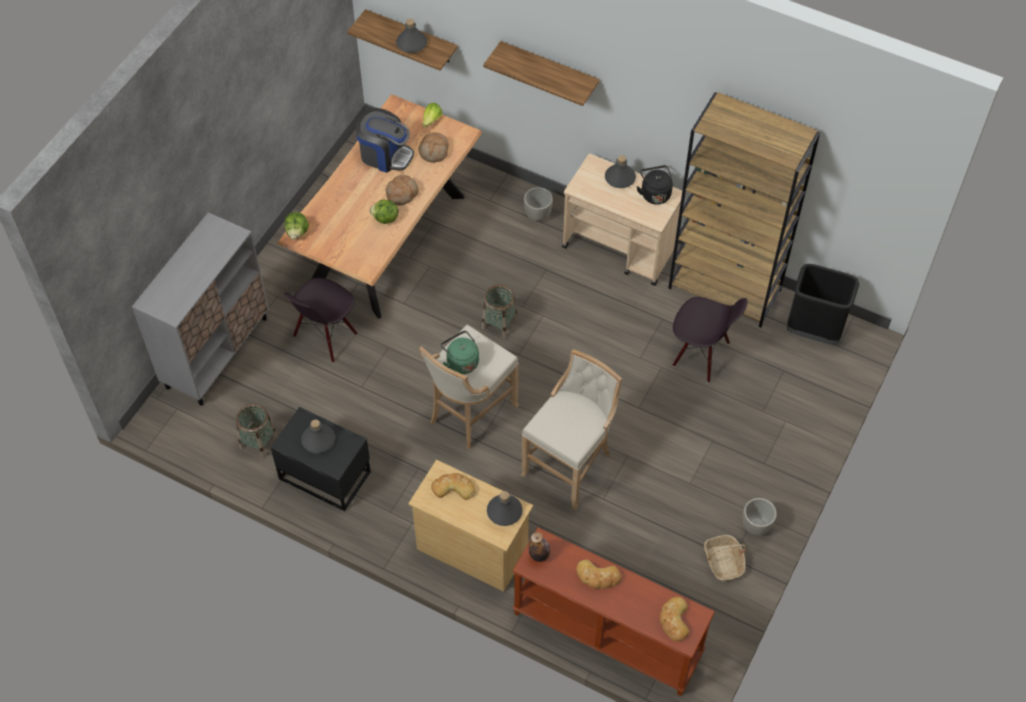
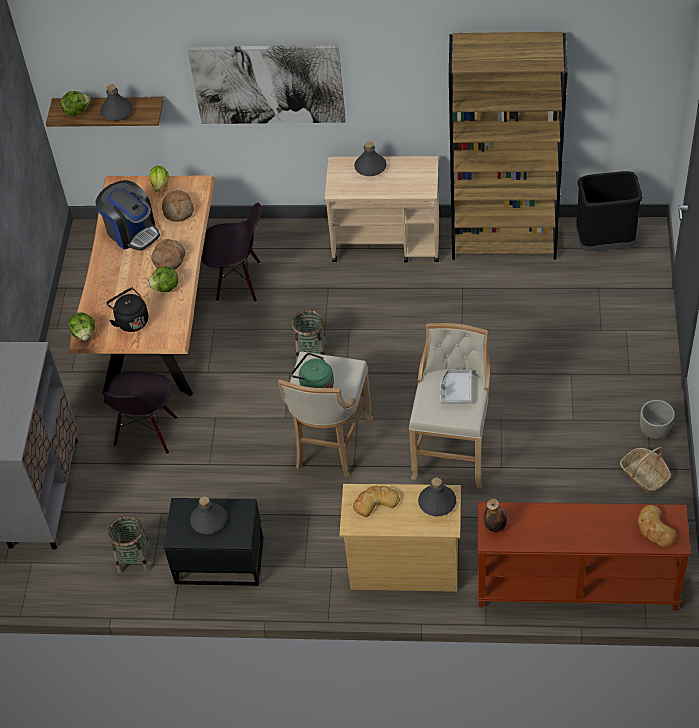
camera: 20 degrees left, 5 degrees down
coffee machine [356,108,414,173] -> coffee machine turned 45 degrees clockwise [95,180,160,251]
shelf [483,41,600,106] -> picture [188,45,346,124]
grey planter [524,187,553,221] -> none
bread [576,559,622,589] -> none
black kettle [637,165,673,204] -> black kettle moved to [106,288,148,332]
black chair [673,297,748,383] -> black chair moved to [201,203,261,303]
none -> lettuce [61,91,91,116]
none -> grey tray [440,370,471,404]

